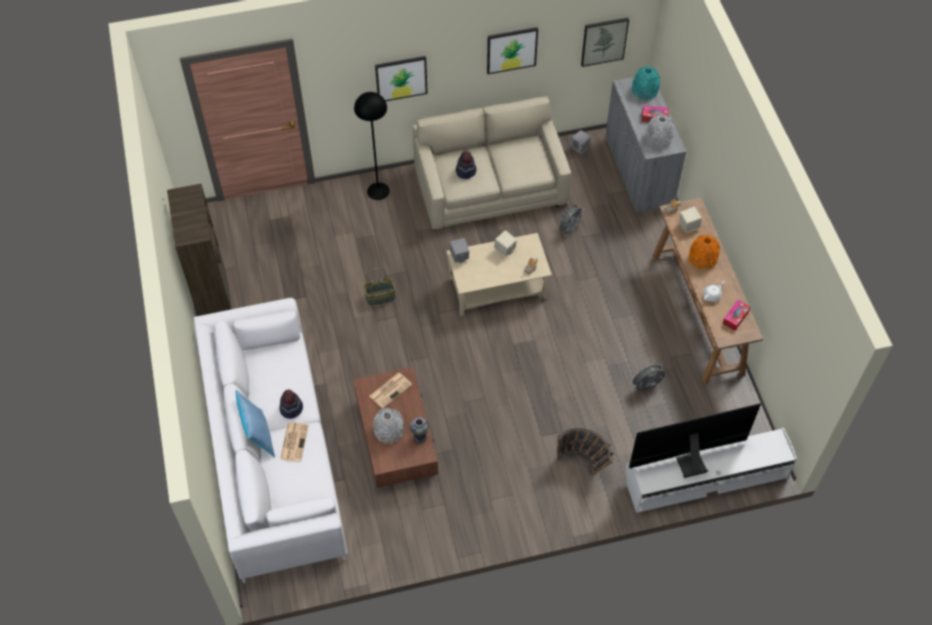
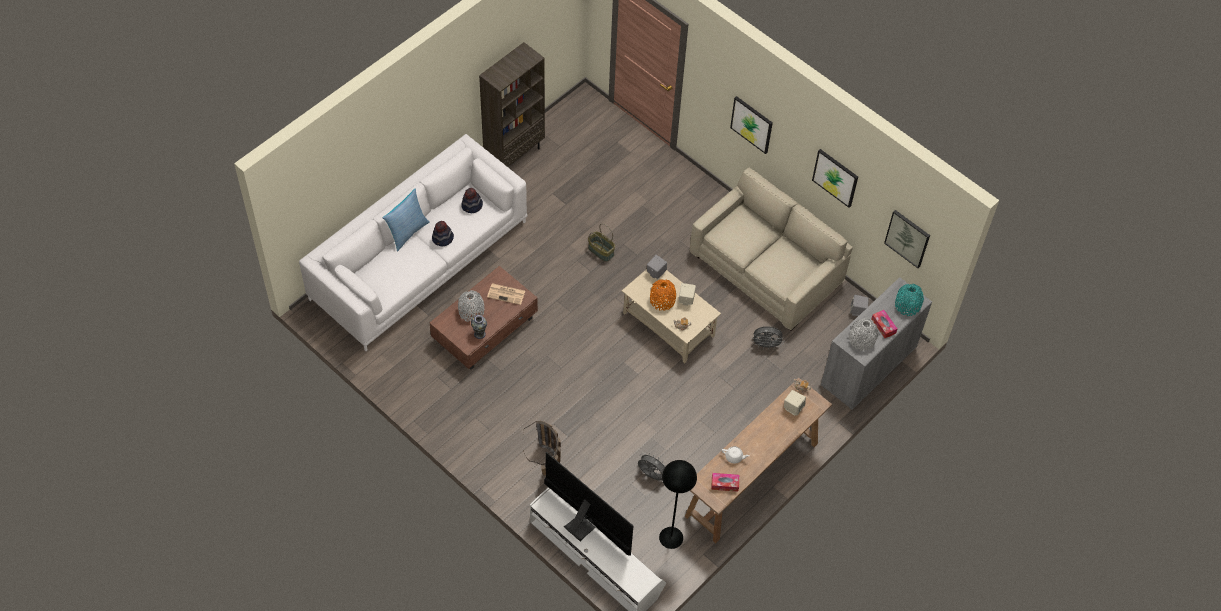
camera: 55 degrees right, 0 degrees up
newspaper [280,422,308,461] -> none
black floor lamp [354,92,390,200] -> black floor lamp moved to [659,460,697,549]
hat [456,151,476,179] -> hat moved to [461,188,483,213]
orange vase [689,235,720,270] -> orange vase moved to [650,279,676,311]

